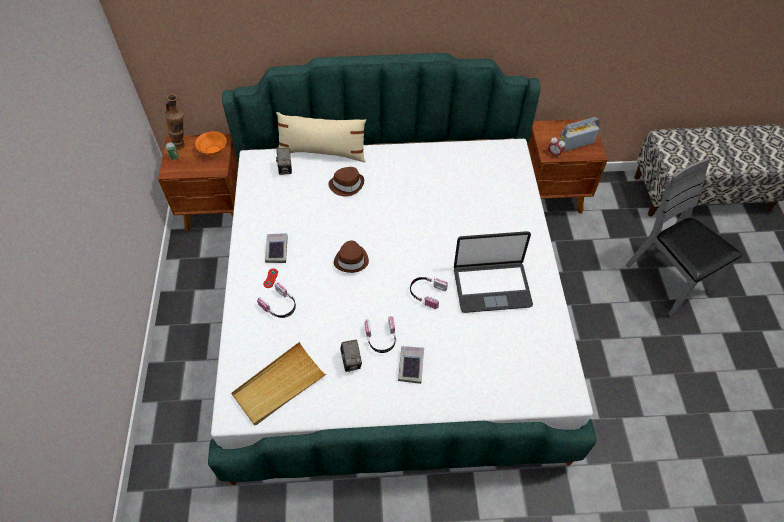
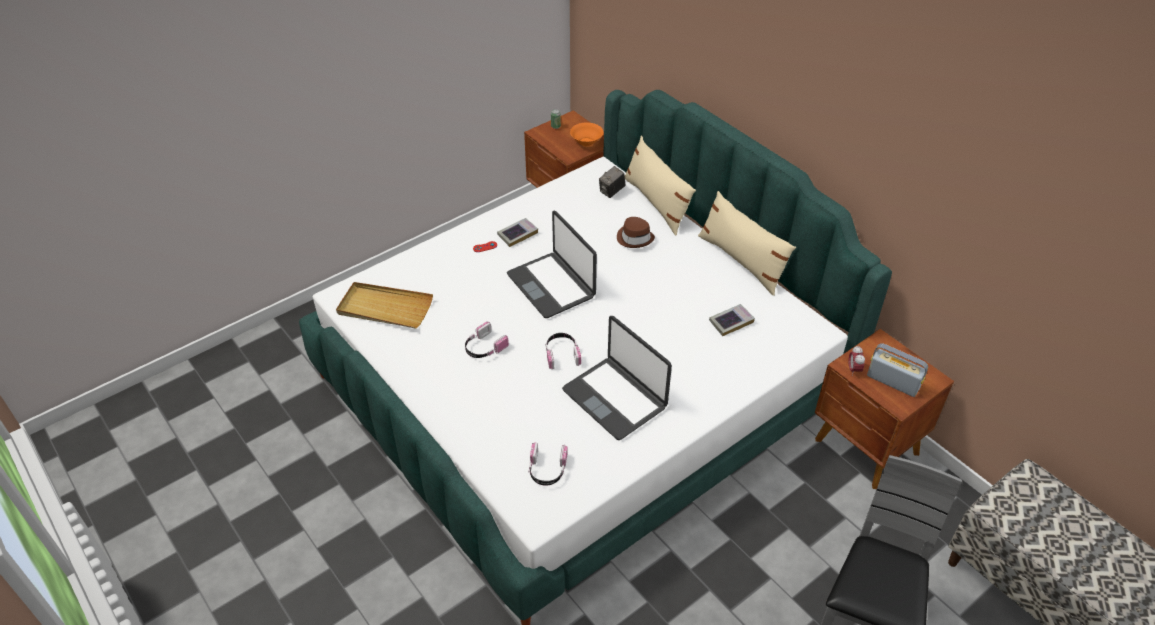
camera: 55 degrees right, 10 degrees down
vase [165,94,185,149] -> none
headphones [257,283,296,318] -> headphones moved to [528,442,567,486]
brown hat [334,240,369,273] -> laptop [507,211,597,318]
camera [340,340,362,372] -> none
book [398,346,424,384] -> book moved to [709,304,755,336]
none -> beige pillow [698,191,796,296]

